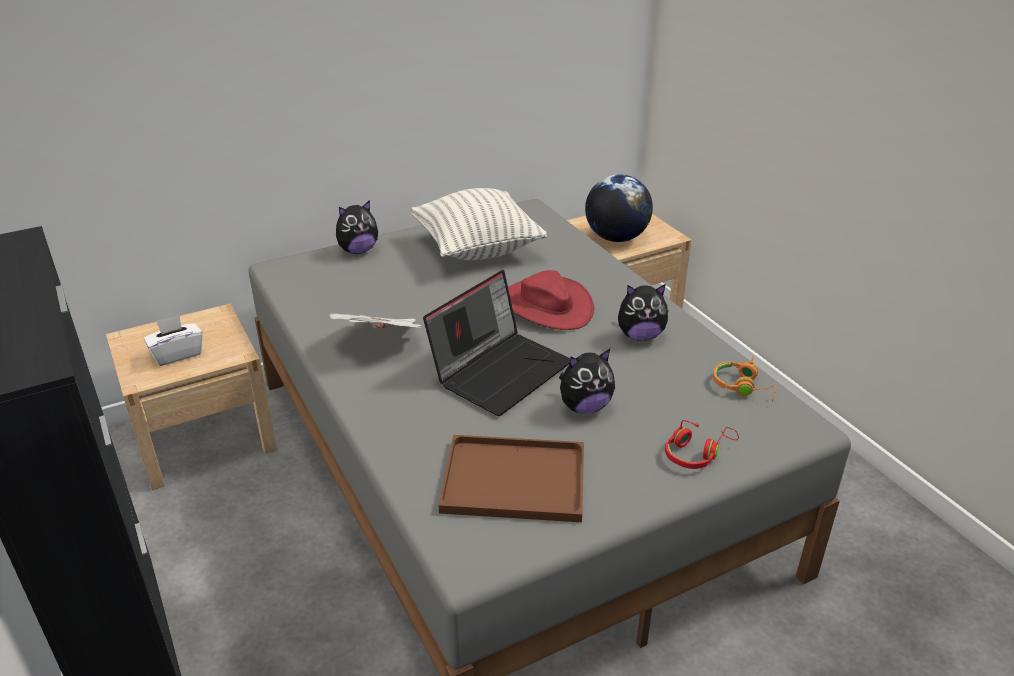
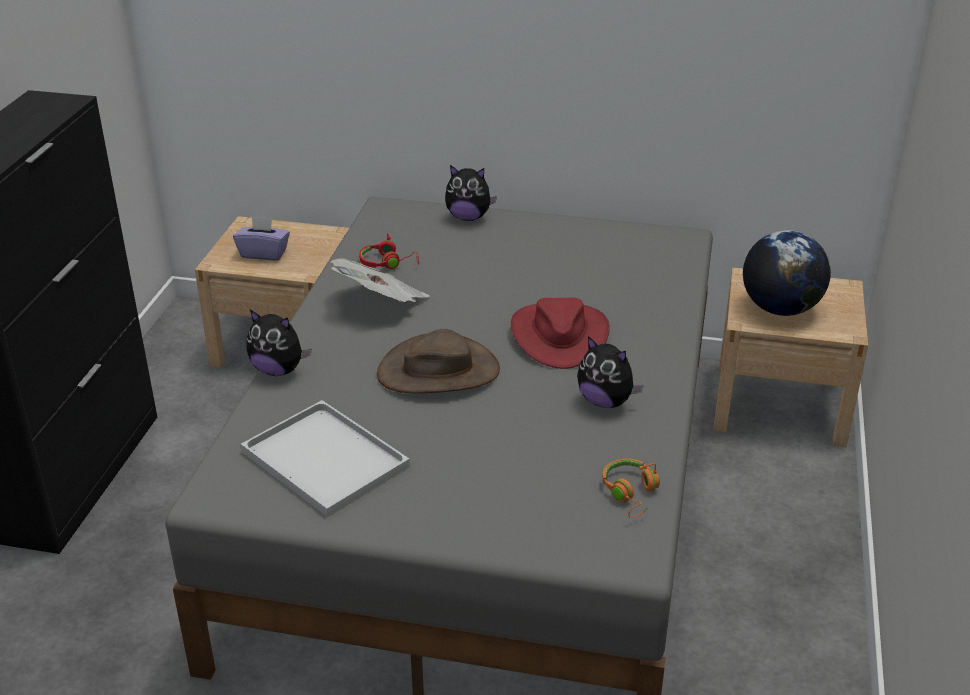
camera: 40 degrees right, 0 degrees up
white tissue box [144,315,203,366] -> purple tissue box [233,216,290,260]
pillow [410,188,547,260] -> none
laptop [423,270,570,416] -> brown hat [377,329,500,393]
brown tray [439,435,584,522] -> white tray [241,400,410,517]
plush toy [559,349,615,414] -> plush toy moved to [246,310,311,376]
red headphones [665,420,739,469] -> red headphones moved to [359,233,419,269]

